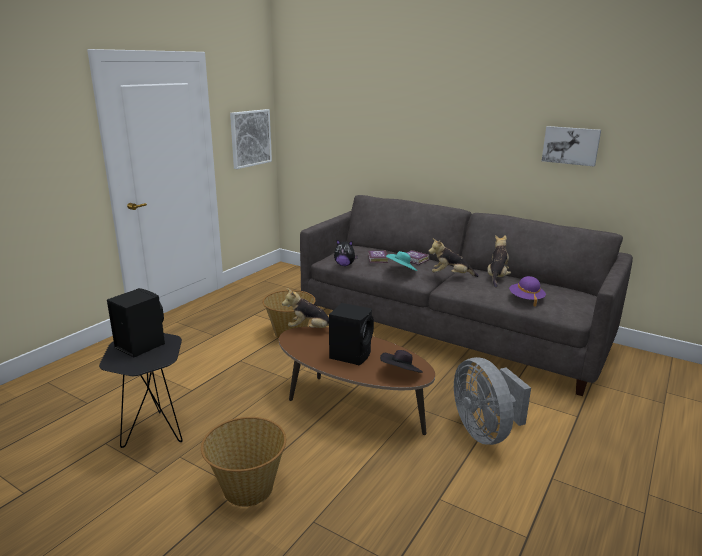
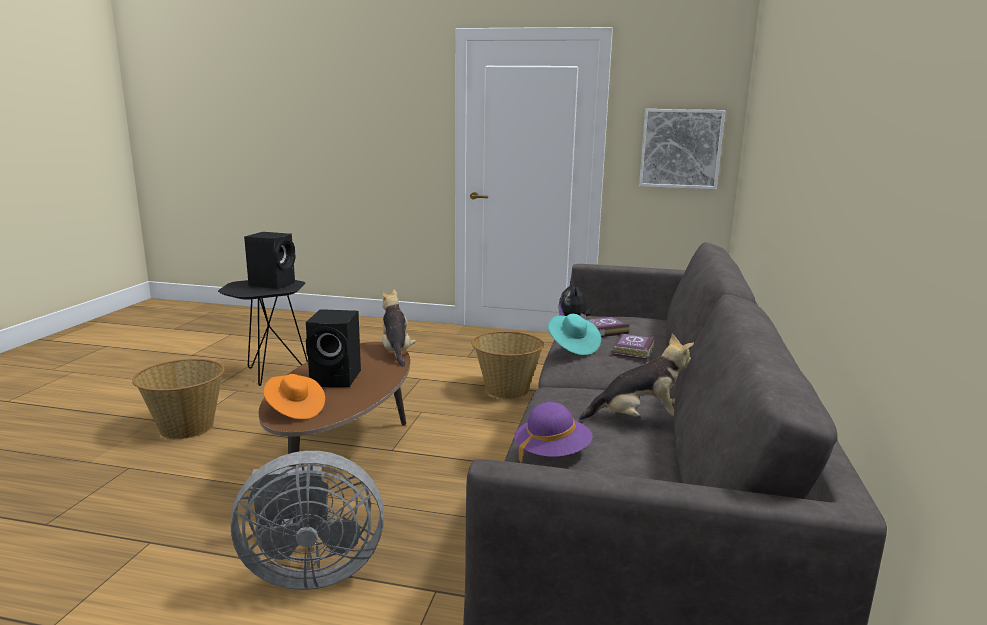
camera: 70 degrees right, 5 degrees down
black hat [380,350,423,373] -> orange hat [263,374,325,420]
plush toy [428,238,479,277] -> none
grey fan [454,357,531,445] -> grey fan turned 150 degrees counterclockwise [231,451,384,590]
picture [542,126,601,166] -> none

